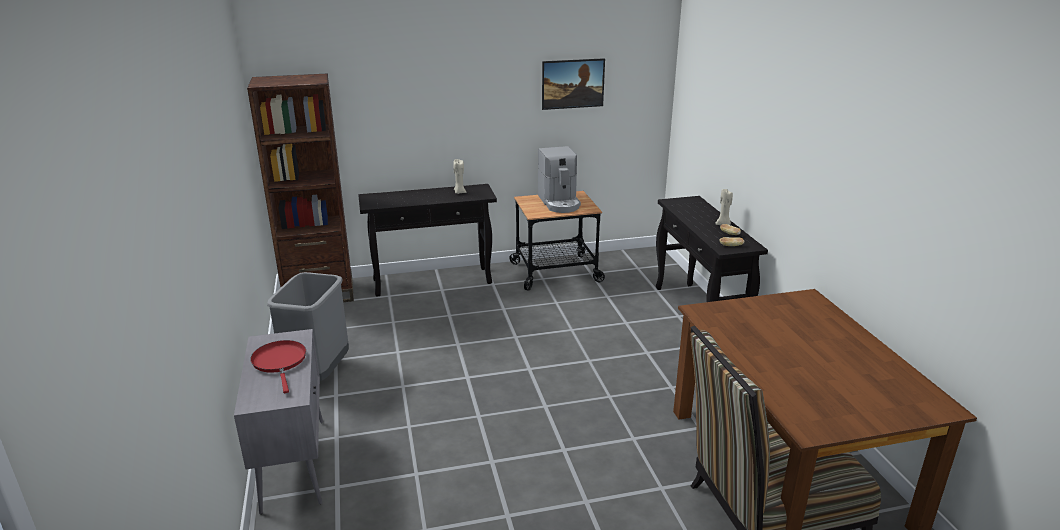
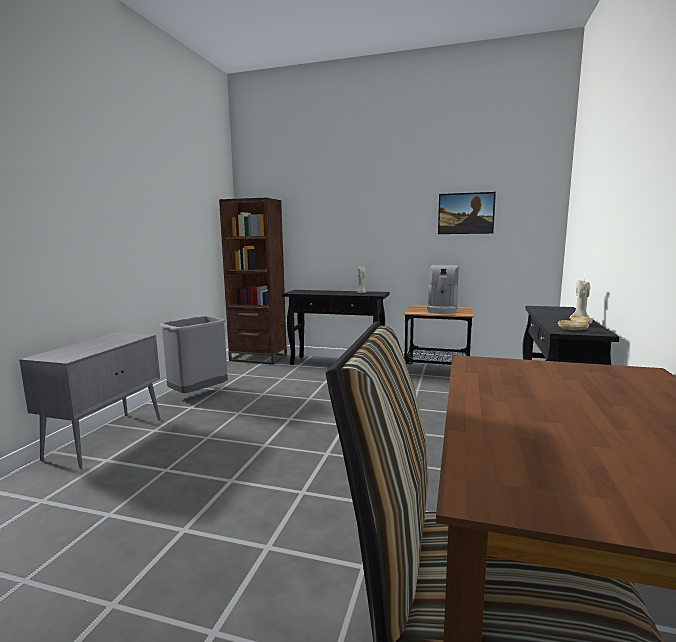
camera: 30 degrees right, 15 degrees down
red frying pan [250,340,306,393] -> none

